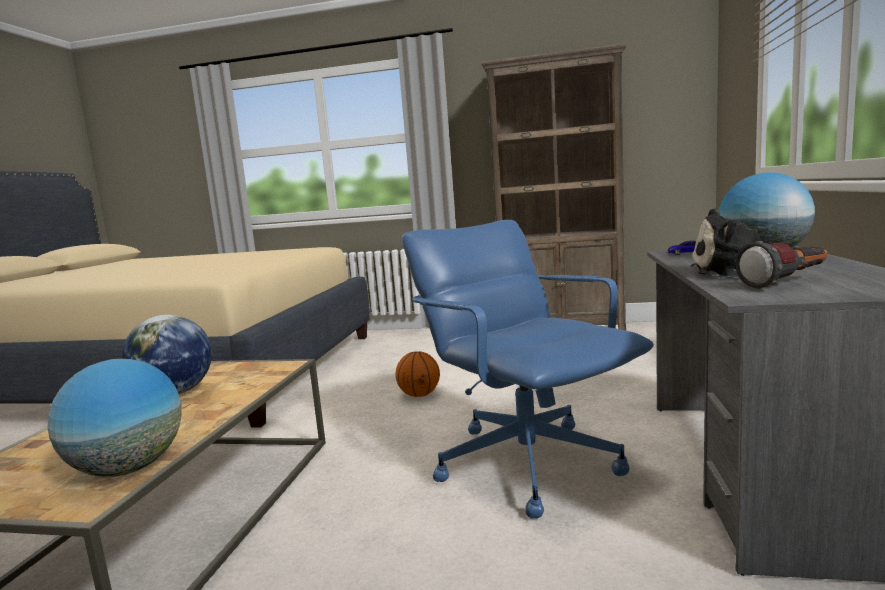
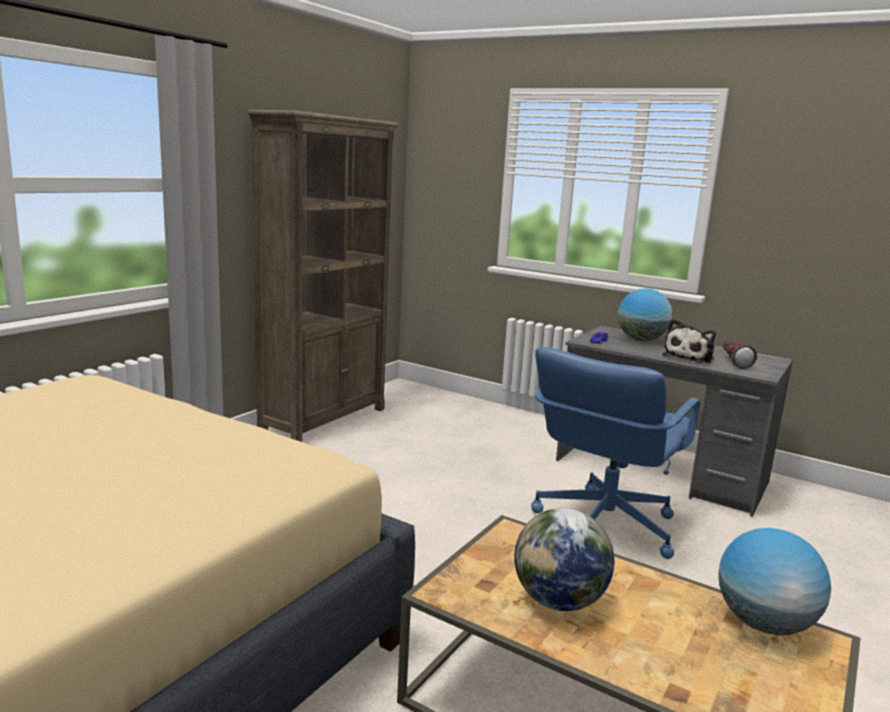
camera: 70 degrees left, 5 degrees up
basketball [395,351,440,397] -> none
blue office chair [402,220,654,518] -> blue office chair turned 45 degrees counterclockwise [531,347,700,559]

